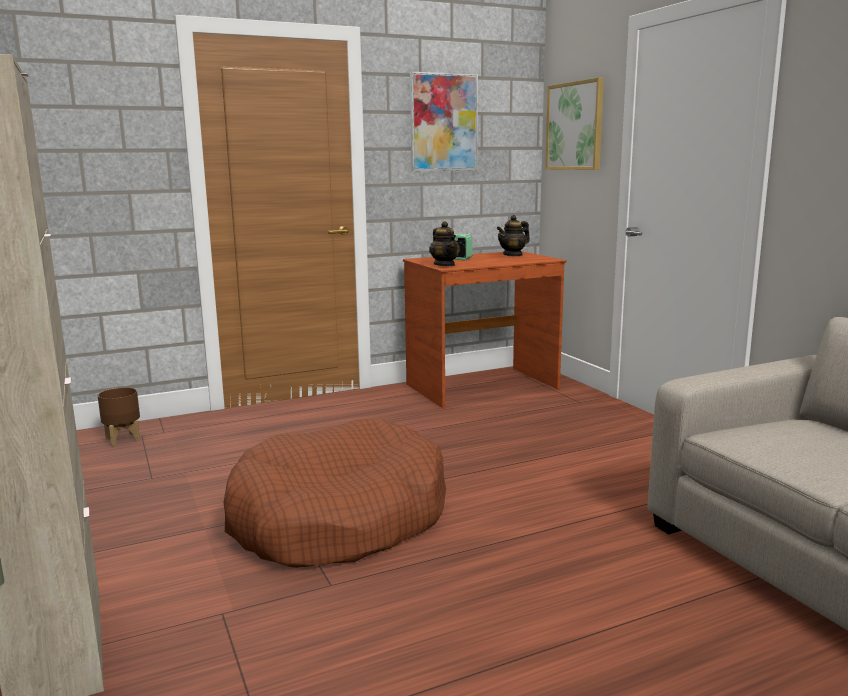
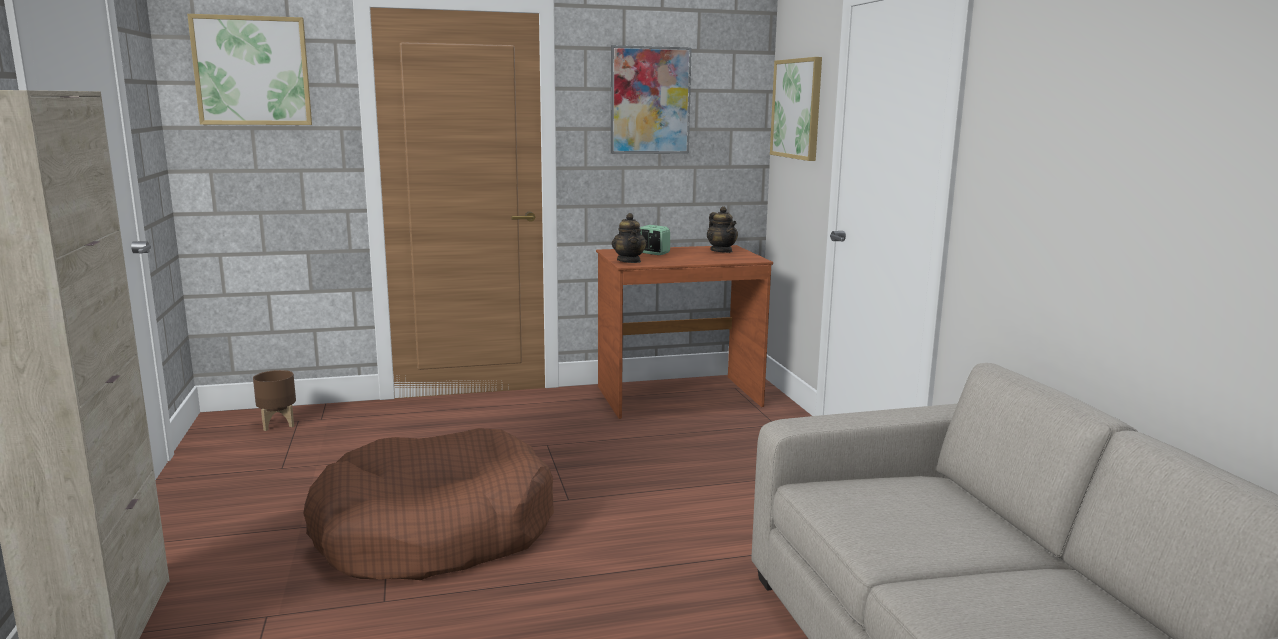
camera: 10 degrees right, 0 degrees up
teapot [496,215,530,256] -> teapot turned 90 degrees counterclockwise [707,206,738,253]
none -> picture [187,14,312,125]

